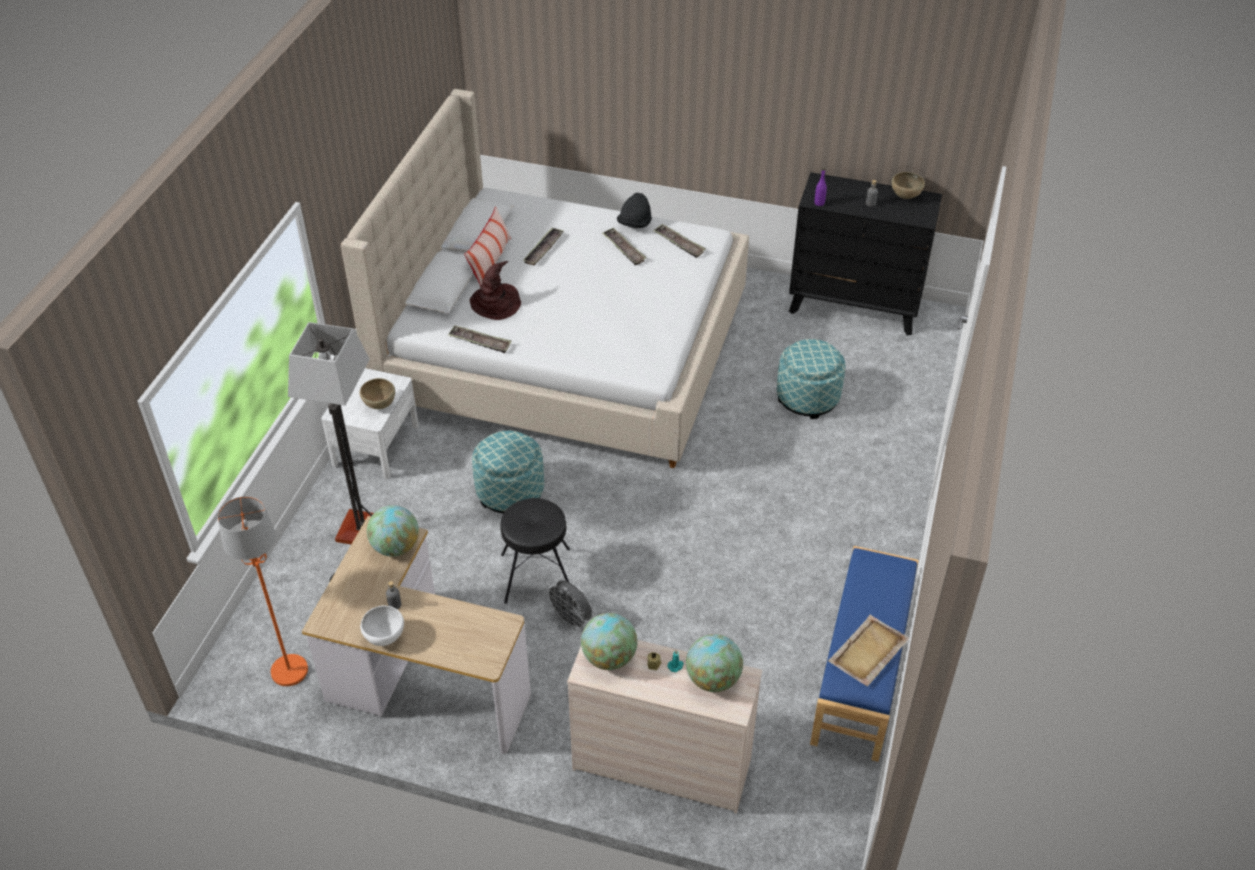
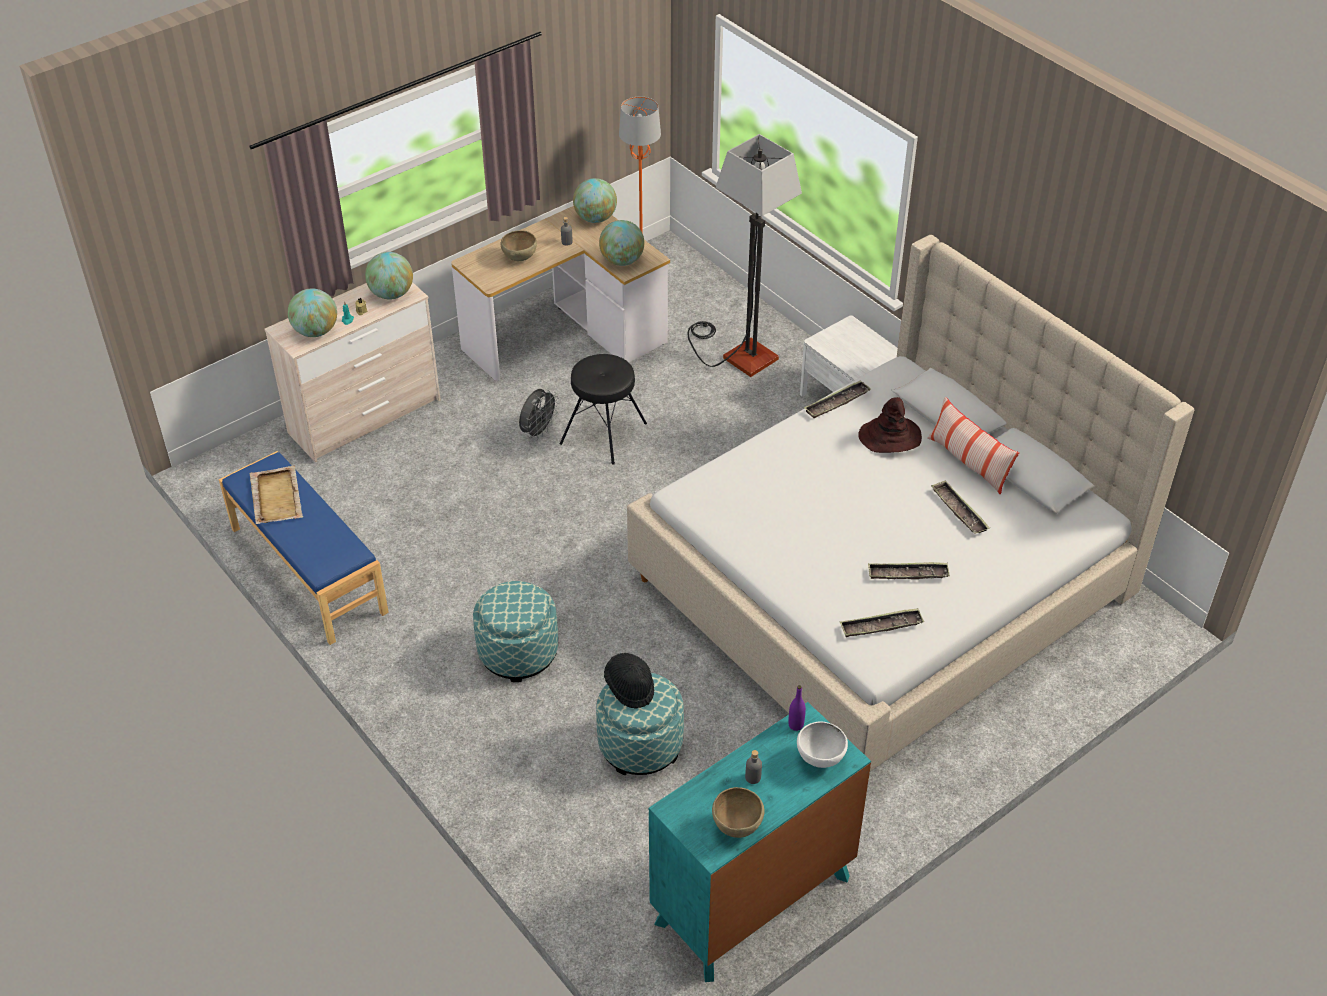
camera: 125 degrees right, 0 degrees up
brown bowl [360,378,395,409] -> brown bowl moved to [501,230,537,261]
white bowl [360,606,404,646] -> white bowl moved to [797,722,848,768]
ottoman [472,431,544,514] -> ottoman moved to [473,581,558,682]
grey fan [545,580,592,630] -> grey fan turned 135 degrees clockwise [519,389,559,440]
black hat [617,193,652,228] -> black hat moved to [604,653,654,709]
black dresser [789,172,942,336] -> turquoise dresser [649,702,871,982]
none -> globe [573,178,617,223]

